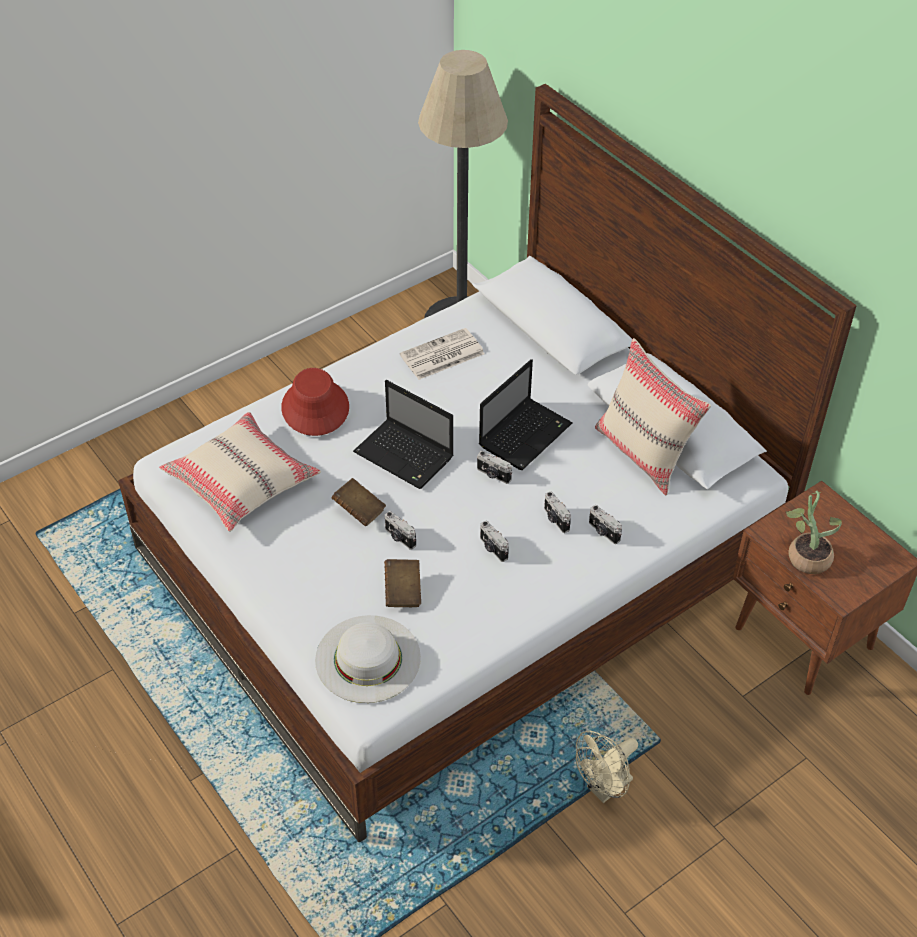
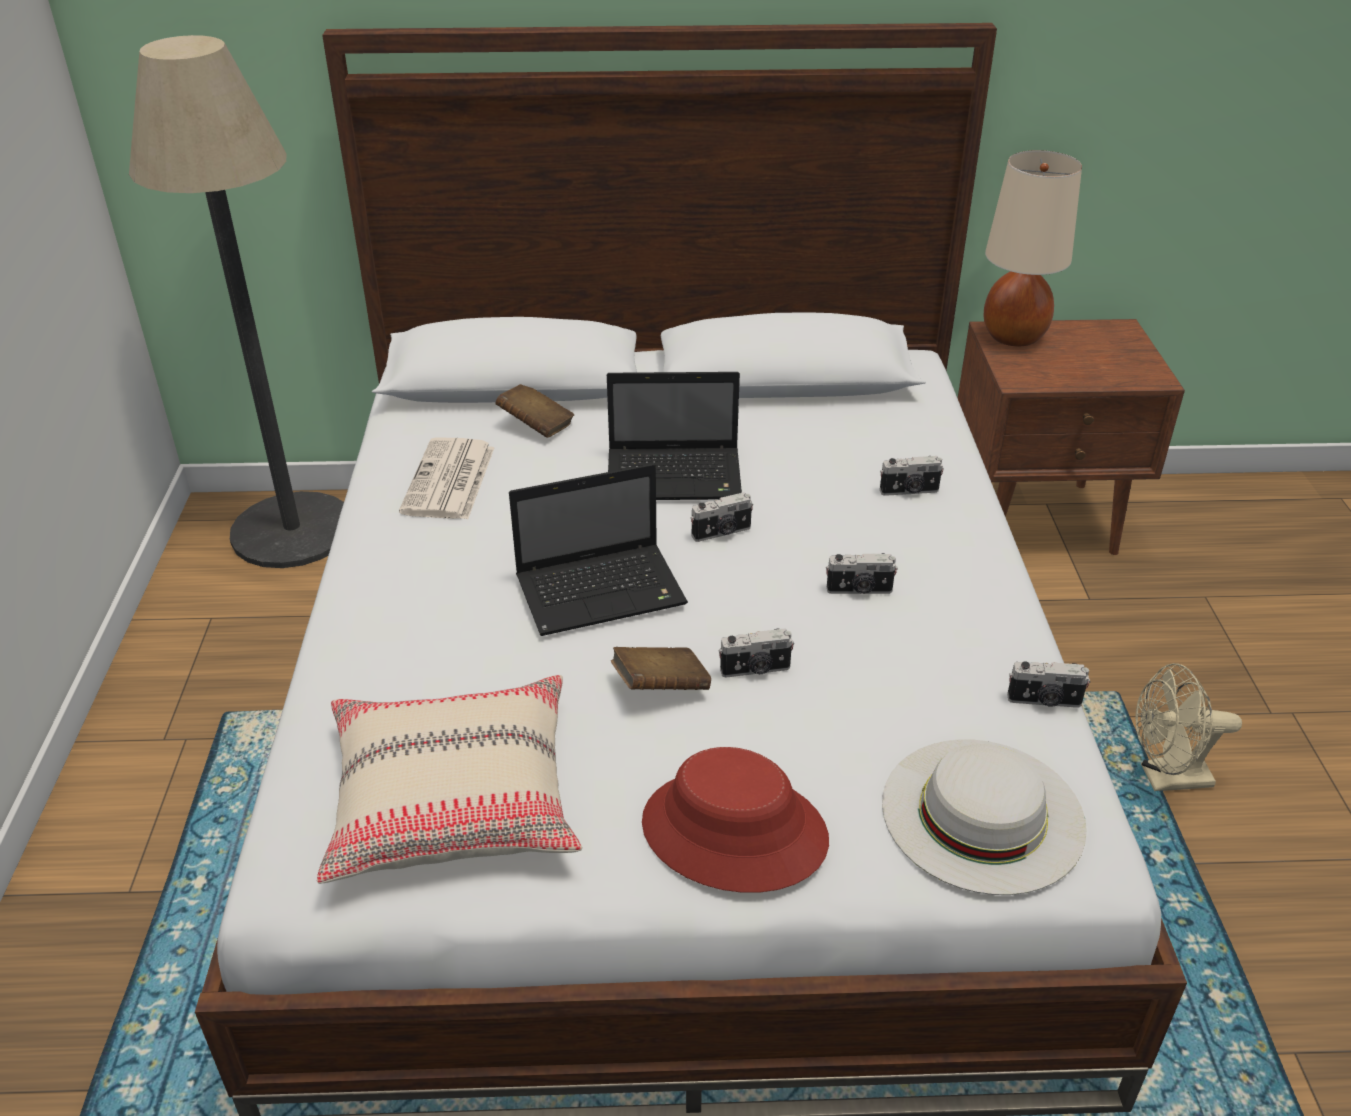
camera: 55 degrees left, 10 degrees down
red hat [281,368,349,436] -> red hat moved to [642,747,829,893]
brown book [384,559,421,607] -> brown book moved to [495,384,574,438]
laptop [479,359,573,470] -> laptop turned 105 degrees clockwise [607,372,742,500]
camera [544,491,571,533] -> camera moved to [1007,661,1090,708]
beige fan [576,730,638,803] -> beige fan turned 90 degrees clockwise [1135,663,1242,791]
beige pillow [595,338,711,495] -> none
potted plant [785,491,842,574] -> none
none -> beige table lamp [984,150,1082,346]

